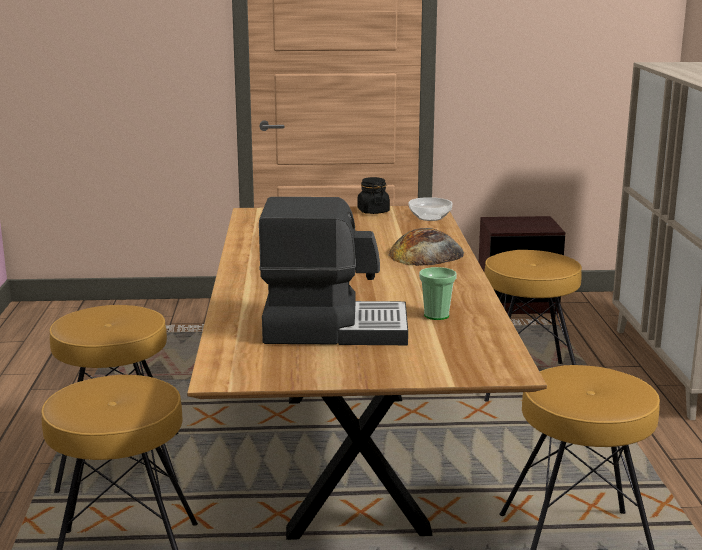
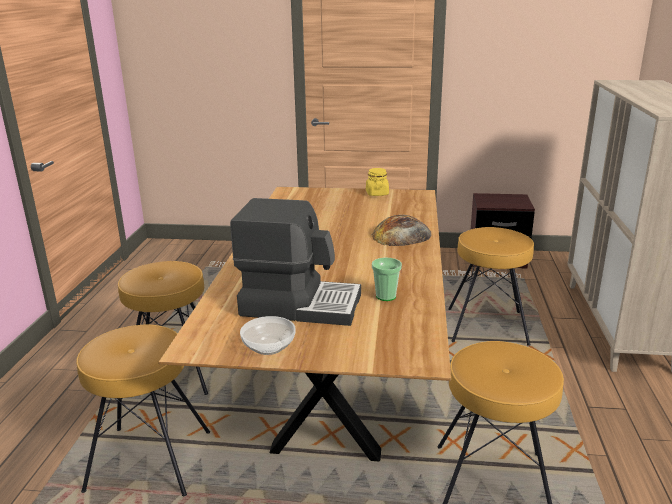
camera: 10 degrees right, 5 degrees up
black jar [357,177,390,214] -> yellow jar [366,168,389,196]
bowl [409,197,452,221] -> bowl moved to [240,316,295,355]

